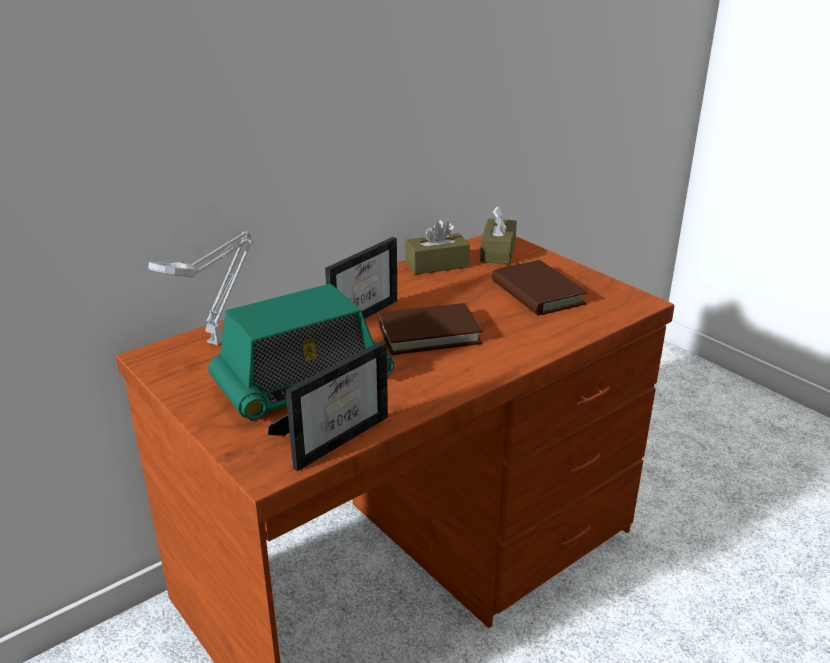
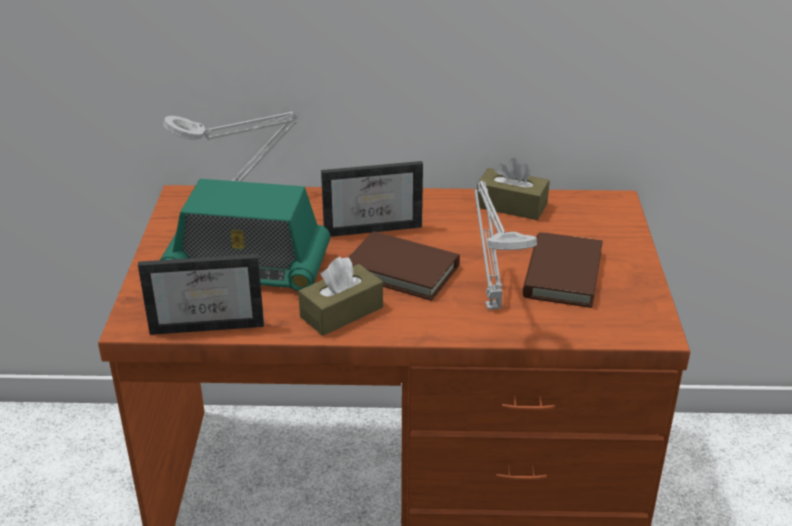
camera: 40 degrees right, 5 degrees up
brown tissue box [480,207,517,264] -> brown tissue box moved to [298,257,383,336]
none -> grey table lamp [474,181,537,310]

